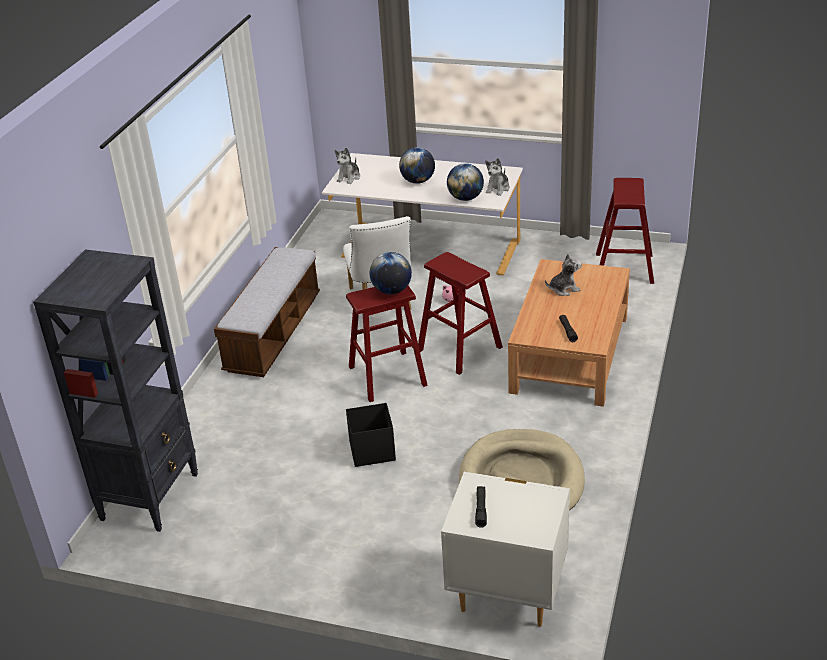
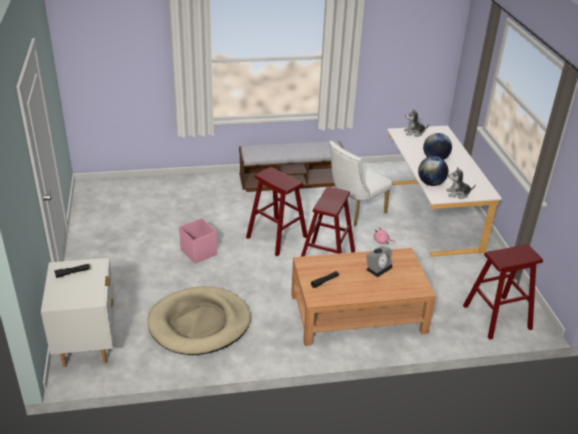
camera: 60 degrees right, 0 degrees up
black bookcase [33,249,198,532] -> none
black storage box [346,403,396,467] -> pink storage box [179,218,217,264]
globe [370,252,412,294] -> none
plush toy [545,254,582,296] -> alarm clock [366,246,392,277]

